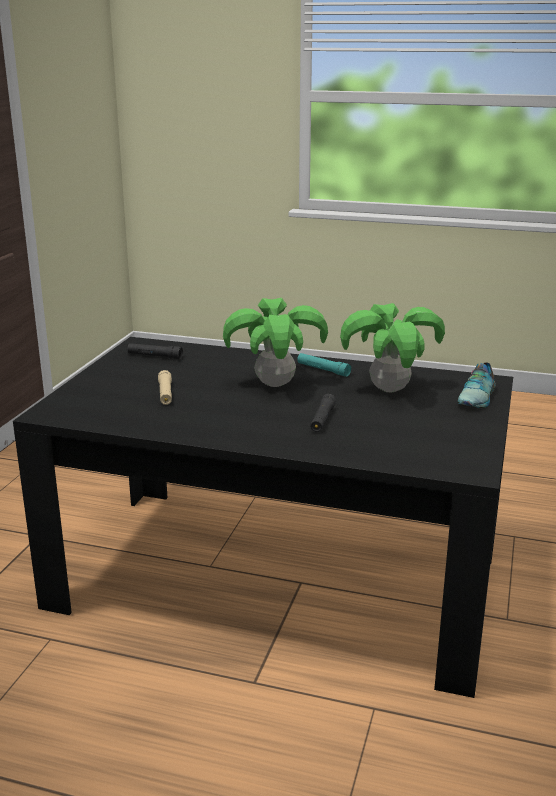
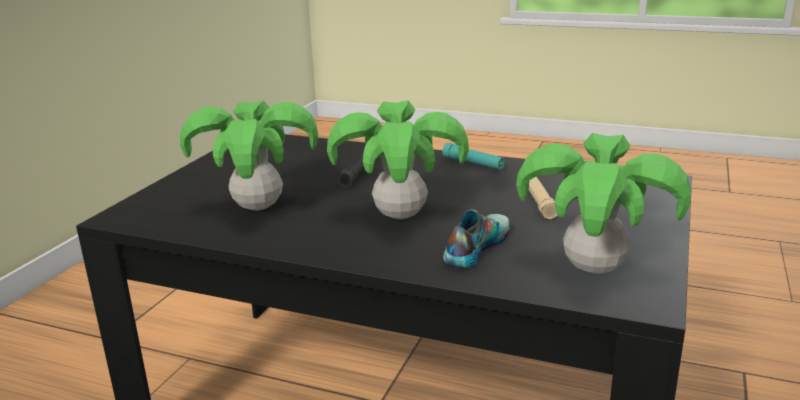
camera: 175 degrees left, 0 degrees up
black flashlight [128,343,183,359] -> potted plant [516,133,691,274]
turquoise flashlight [297,353,351,377] -> turquoise flashlight moved to [442,143,505,170]
shoe [458,362,496,408] -> shoe moved to [443,209,510,268]

